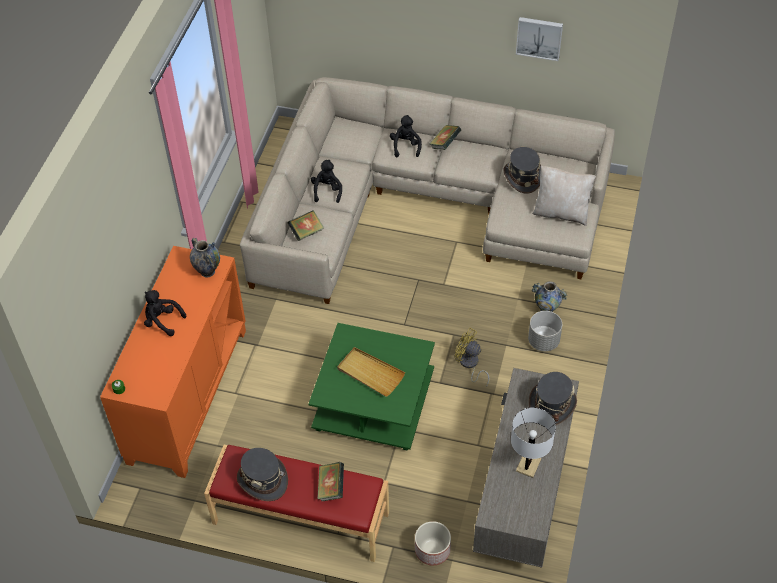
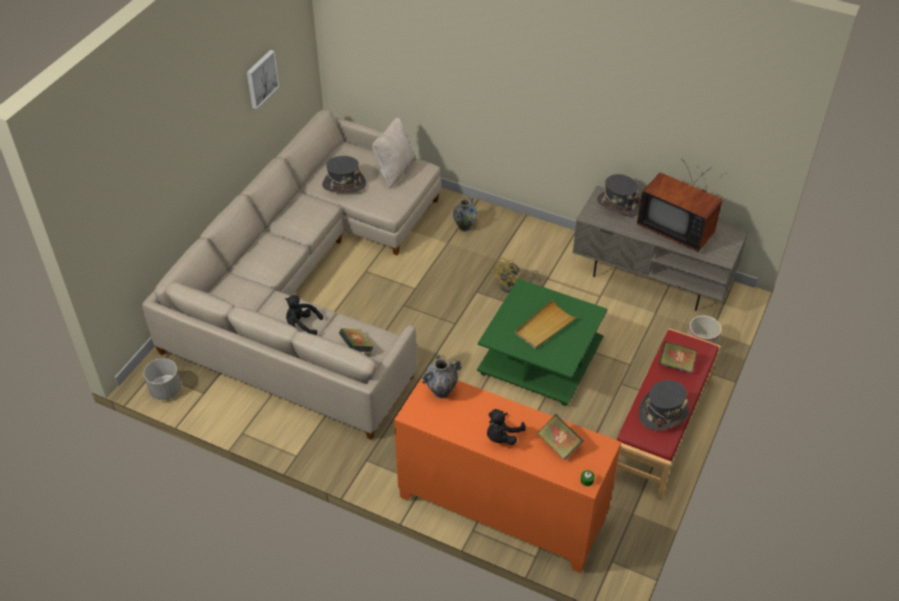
camera: 80 degrees left, 5 degrees down
black plush toy [390,115,422,157] -> none
book [430,125,461,150] -> book moved to [538,414,583,460]
white table lamp [511,407,556,478] -> television [637,159,722,252]
grey planter [528,311,562,351] -> grey planter moved to [144,358,182,400]

